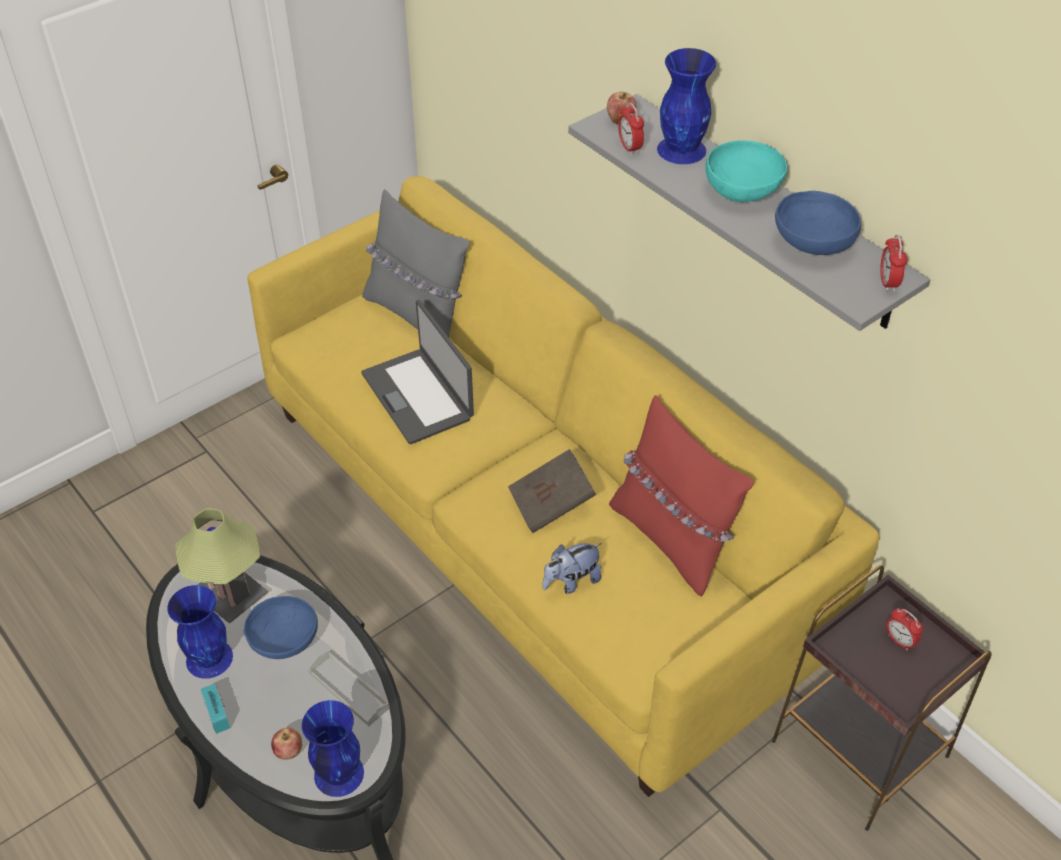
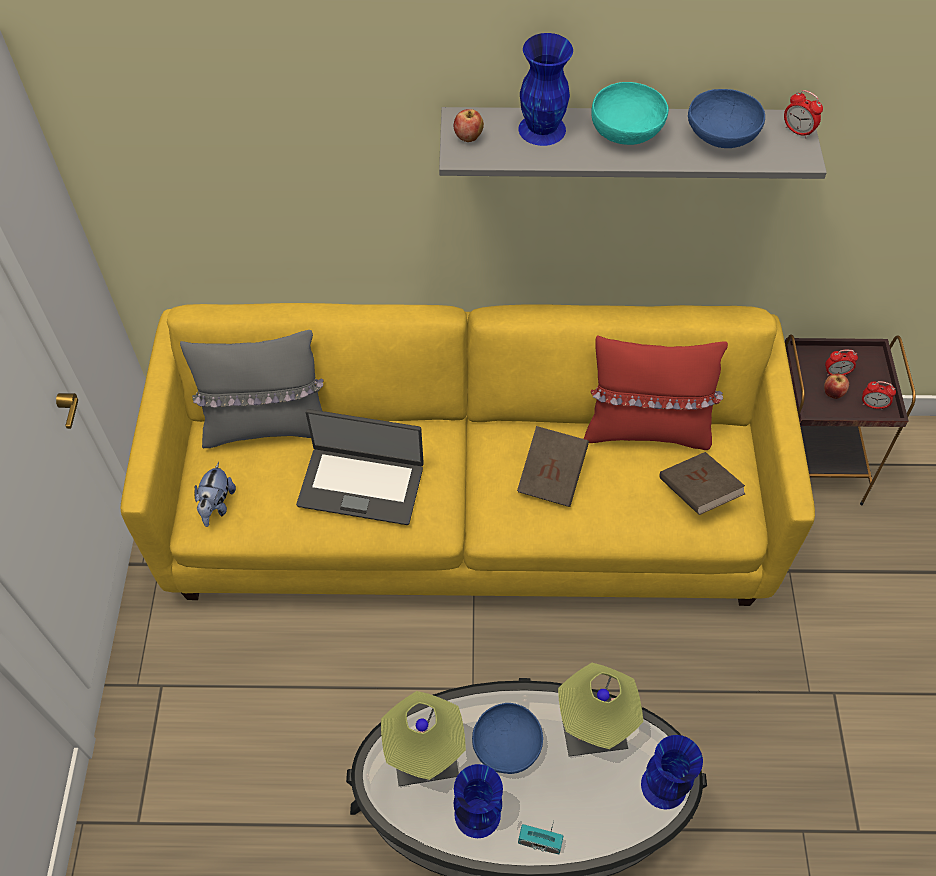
camera: 50 degrees left, 10 degrees up
apple [271,728,302,759] -> apple moved to [824,373,849,399]
grey tray [308,651,390,727] -> table lamp [558,663,643,756]
plush toy [543,543,602,594] -> plush toy moved to [195,462,236,527]
alarm clock [618,102,644,155] -> alarm clock moved to [862,381,896,410]
none -> brown book [659,452,745,515]

